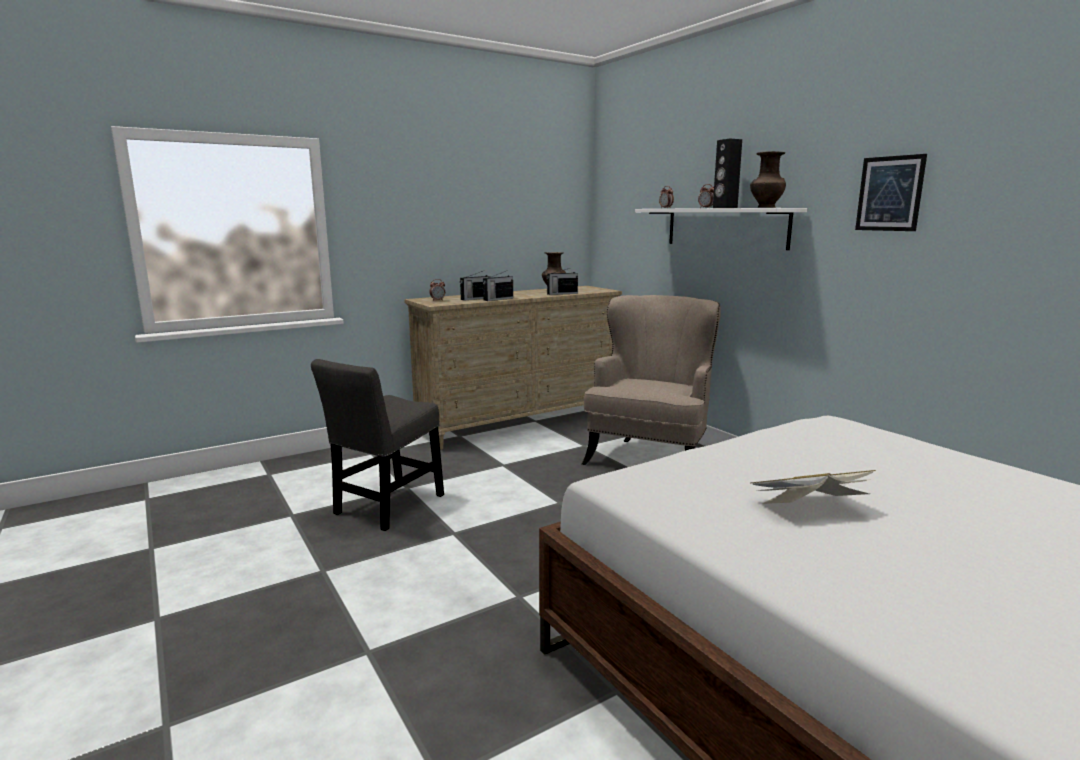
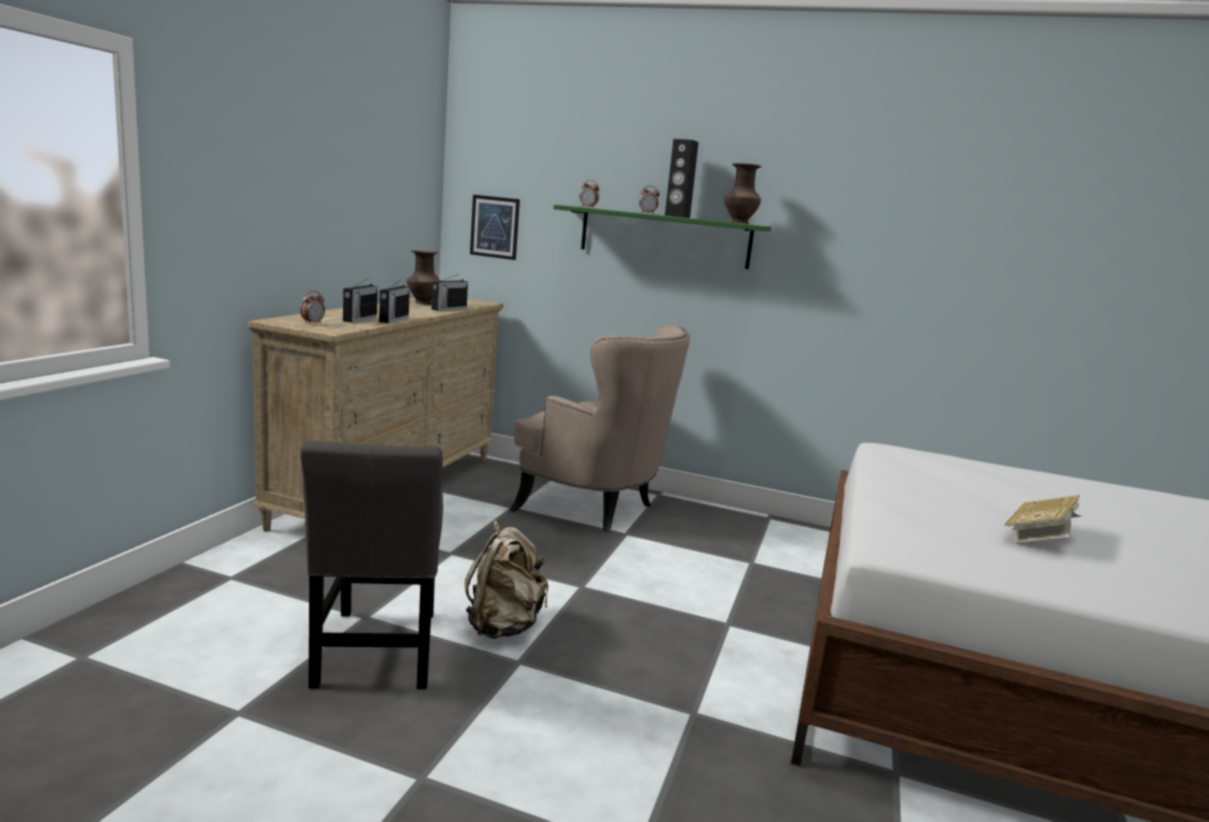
camera: 40 degrees left, 0 degrees up
beige armchair [582,295,721,465] -> beige armchair turned 135 degrees clockwise [510,325,690,532]
white shelf [635,208,807,250] -> green shelf [553,205,771,269]
picture [855,154,927,231] -> picture moved to [470,195,520,260]
none -> beige backpack [465,520,549,639]

